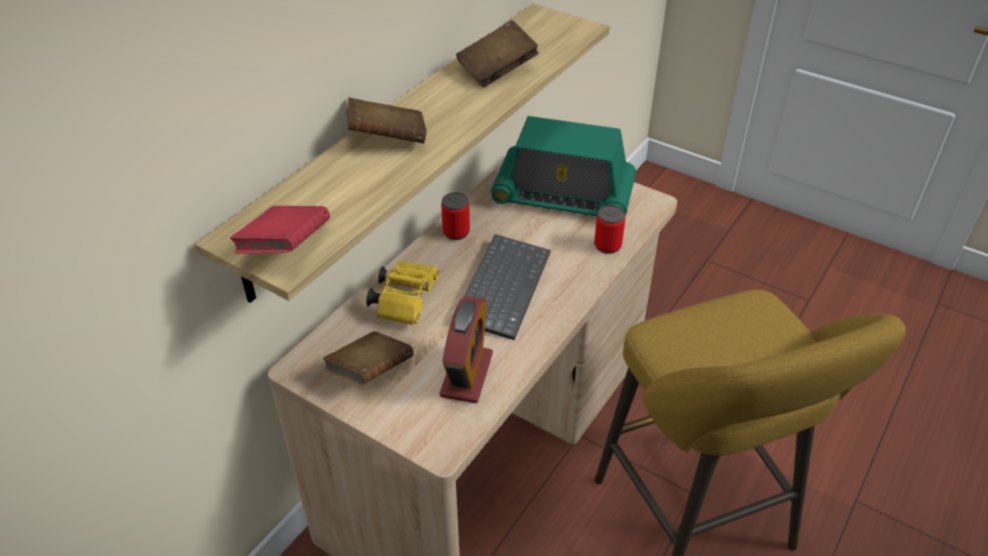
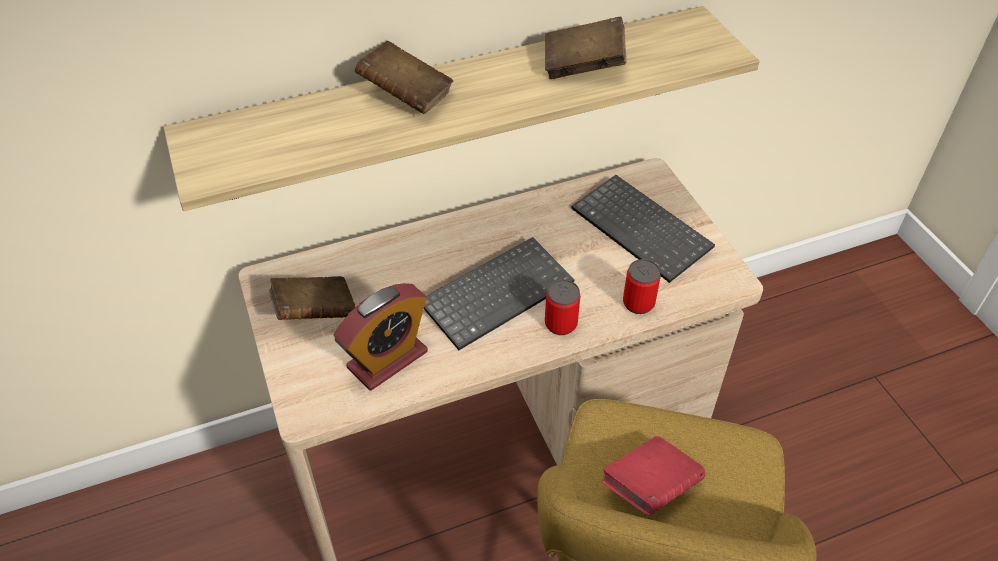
camera: 35 degrees right, 5 degrees up
red book [230,206,330,254] -> red book moved to [601,436,706,516]
yellow binoculars [366,261,439,326] -> none
can [441,192,470,240] -> can moved to [545,280,580,335]
radio [491,116,636,216] -> keyboard [572,175,715,283]

